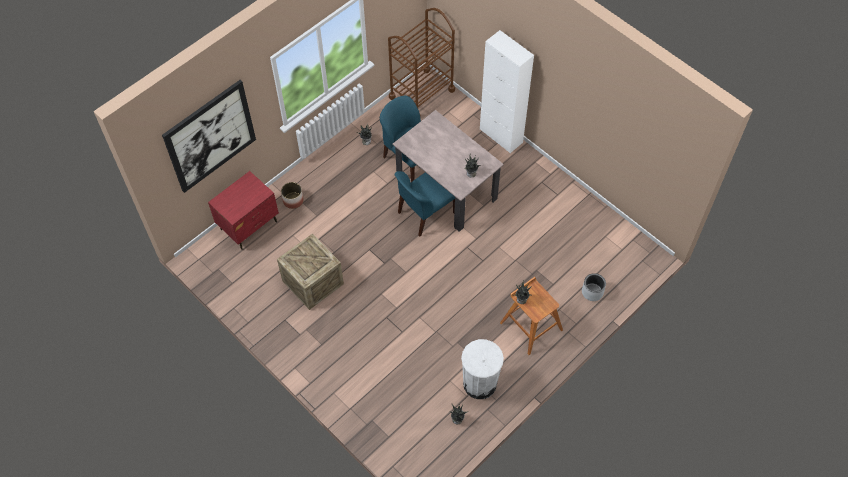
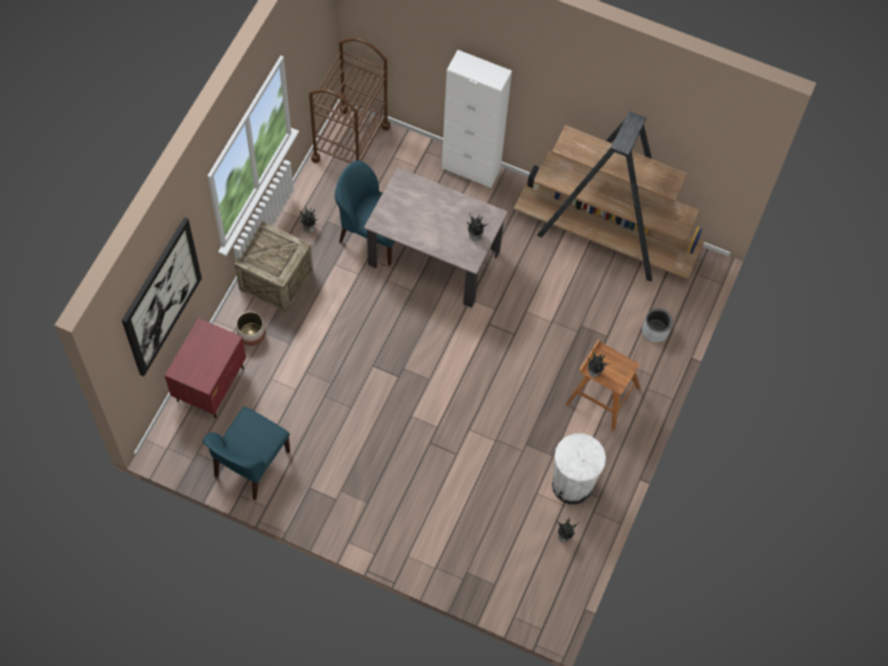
camera: 25 degrees left, 5 degrees up
crate [277,234,344,310] -> crate moved to [235,221,313,312]
blue chair [394,171,455,237] -> blue chair moved to [203,406,290,500]
none -> brown bookcase [514,111,704,282]

